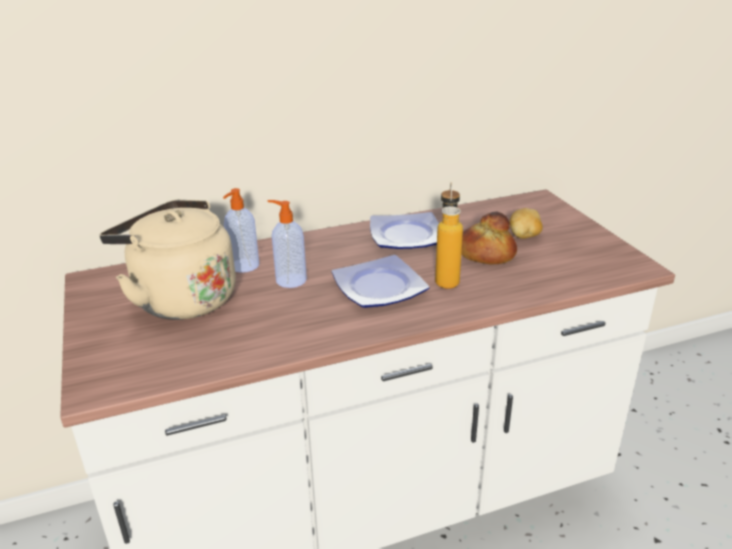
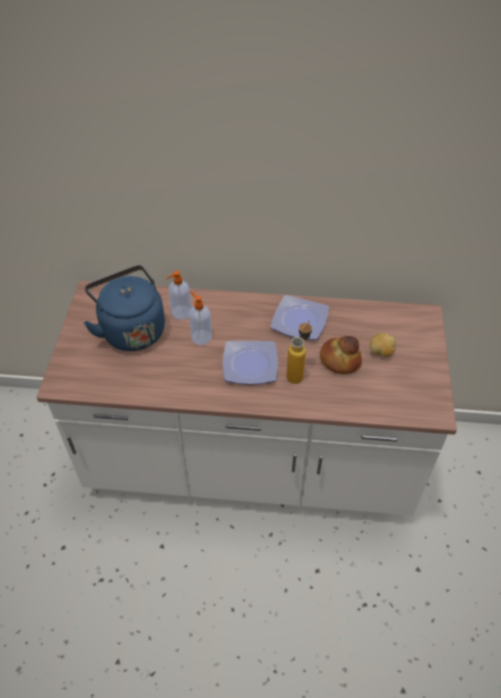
camera: 25 degrees right, 20 degrees up
beige kettle [100,200,236,320] -> blue kettle [84,265,165,351]

